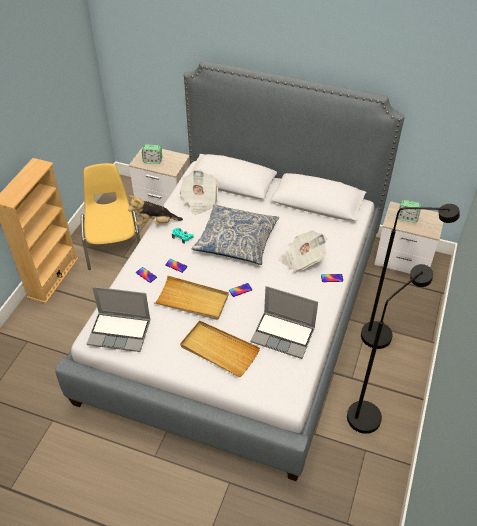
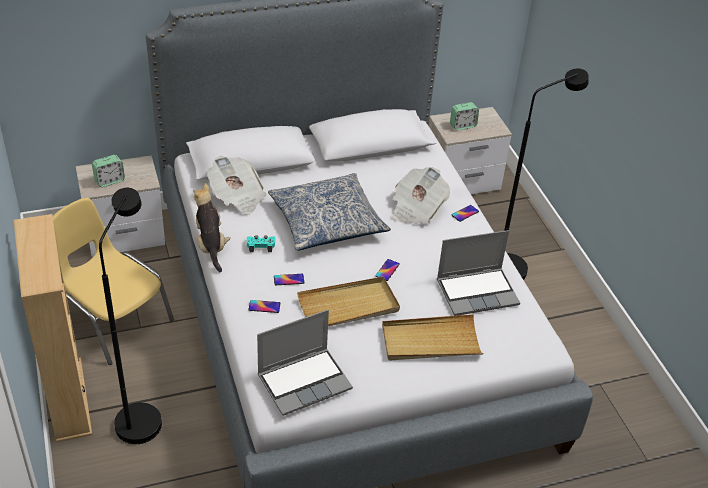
camera: 40 degrees left, 5 degrees down
plush toy [128,195,183,226] -> plush toy turned 120 degrees clockwise [193,183,230,272]
black floor lamp [347,264,433,434] -> black floor lamp moved to [99,188,162,444]

